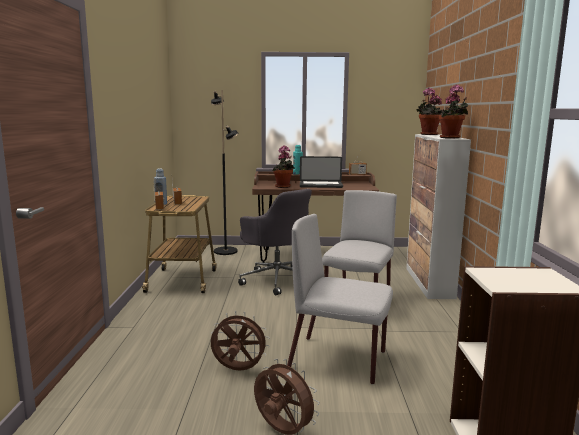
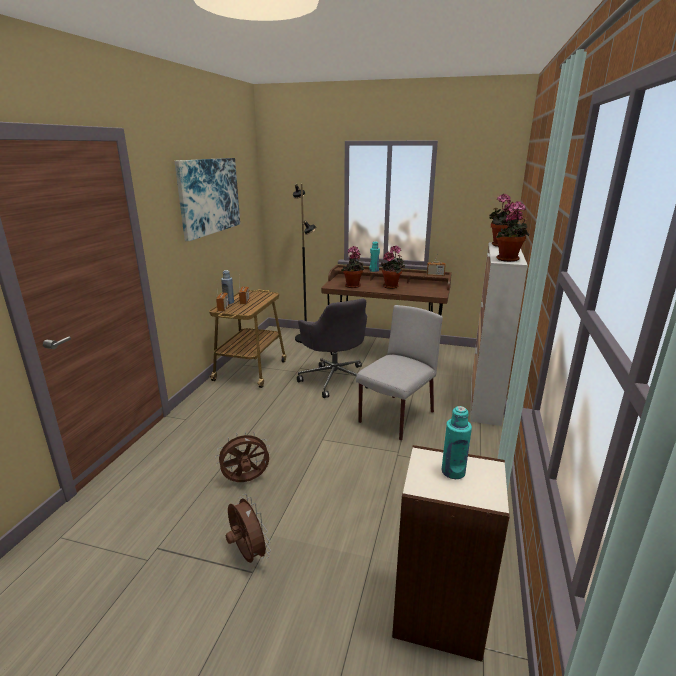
camera: 15 degrees right, 10 degrees up
brown fan [211,311,270,371] -> brown fan turned 45 degrees counterclockwise [215,431,270,482]
grey chair [287,214,393,385] -> none
laptop [300,156,343,188] -> potted plant [380,245,405,289]
none -> picture [175,158,240,241]
none -> turquoise bottle [442,406,472,479]

